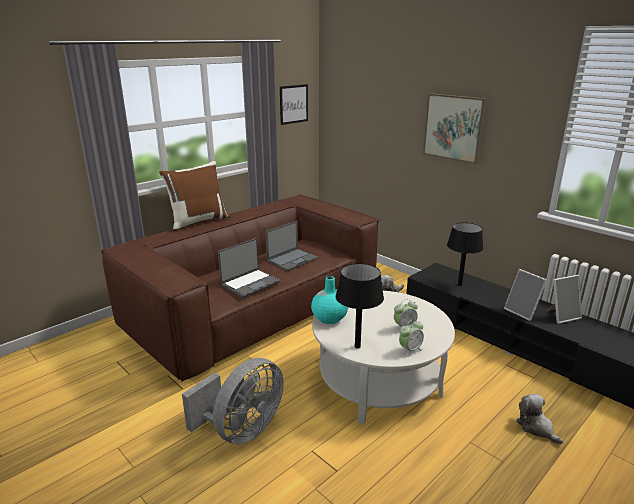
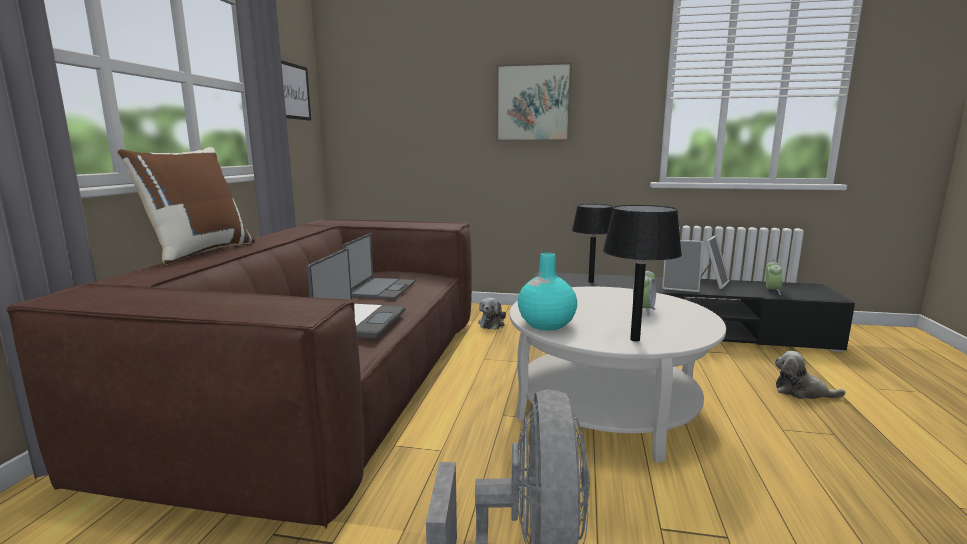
camera: 35 degrees left, 10 degrees down
alarm clock [399,320,424,357] -> alarm clock moved to [765,259,782,295]

